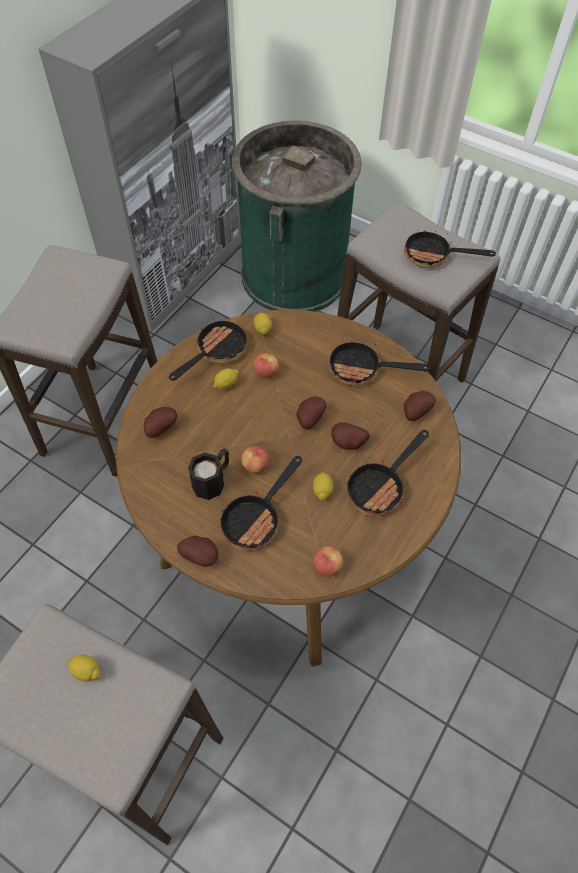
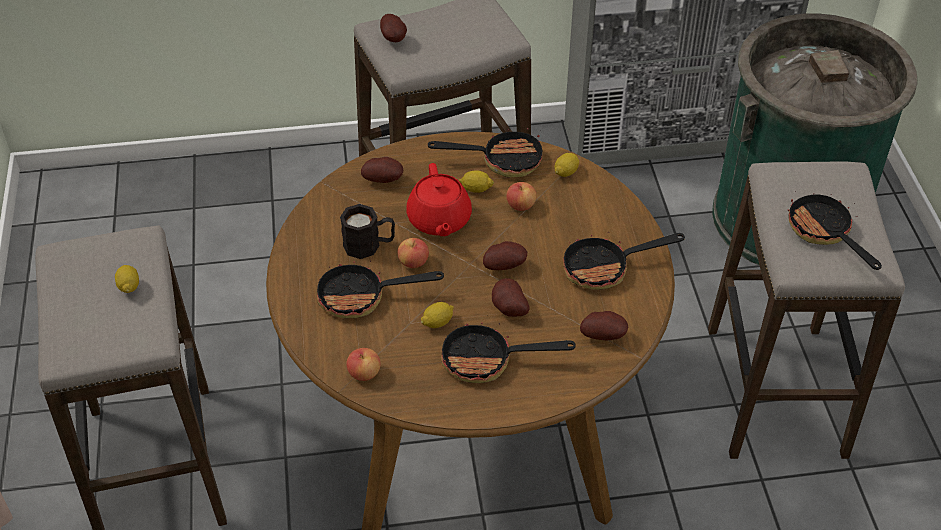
camera: 50 degrees right, 10 degrees down
potato [177,536,218,567] -> potato moved to [380,14,407,42]
frying pan [329,341,430,386] -> frying pan turned 75 degrees counterclockwise [563,232,685,290]
none -> red teapot [407,163,472,236]

